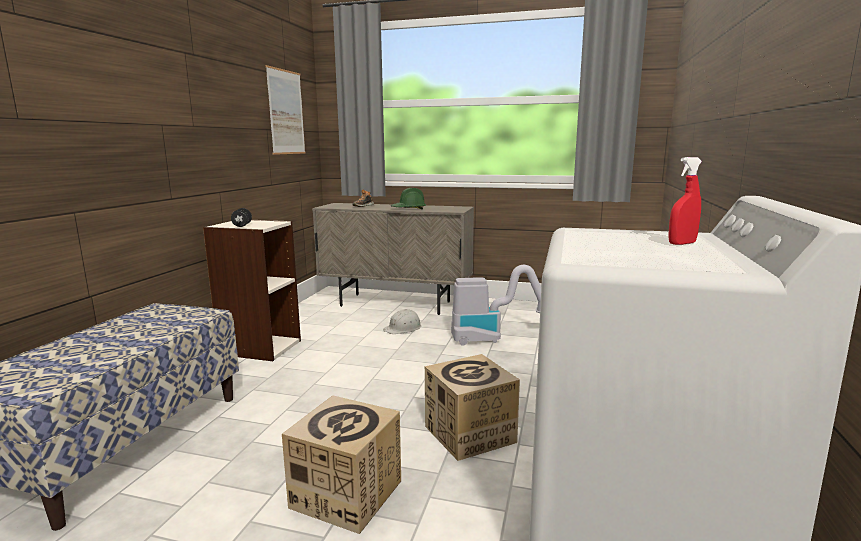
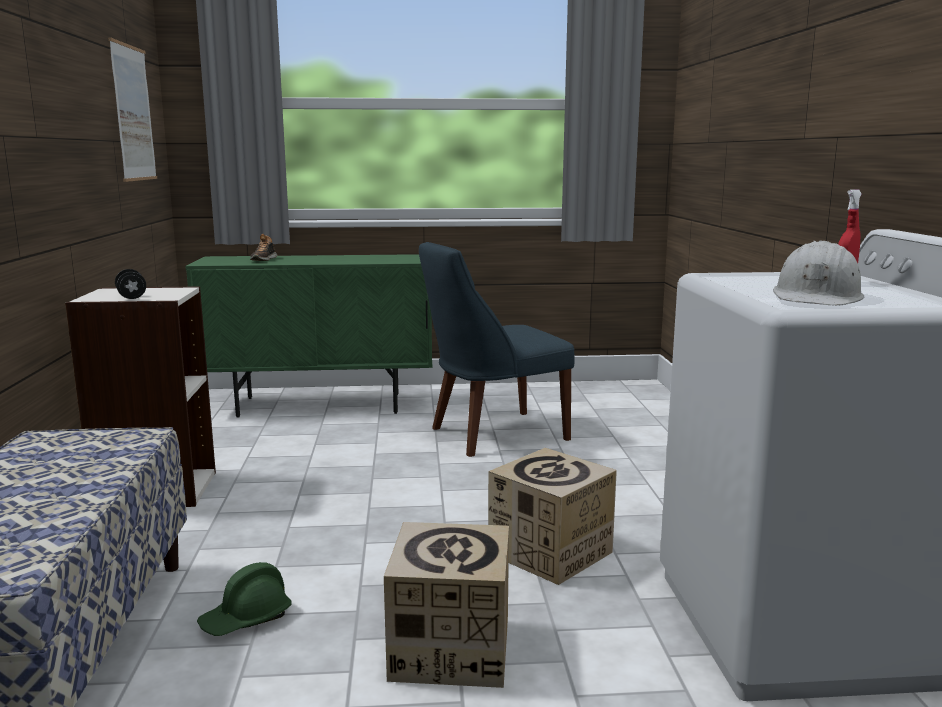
camera: 20 degrees left, 0 degrees up
beige cabinet [312,203,474,315] -> green cabinet [185,254,432,418]
white hard hat [383,309,421,334] -> white hard hat moved to [773,240,865,305]
green hard hat [391,188,426,209] -> green hard hat moved to [197,562,292,636]
vacuum cleaner [451,265,541,346] -> blue chair [419,242,575,457]

